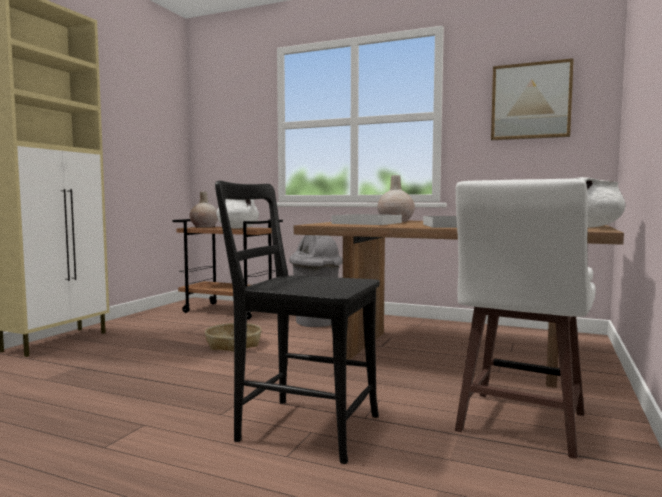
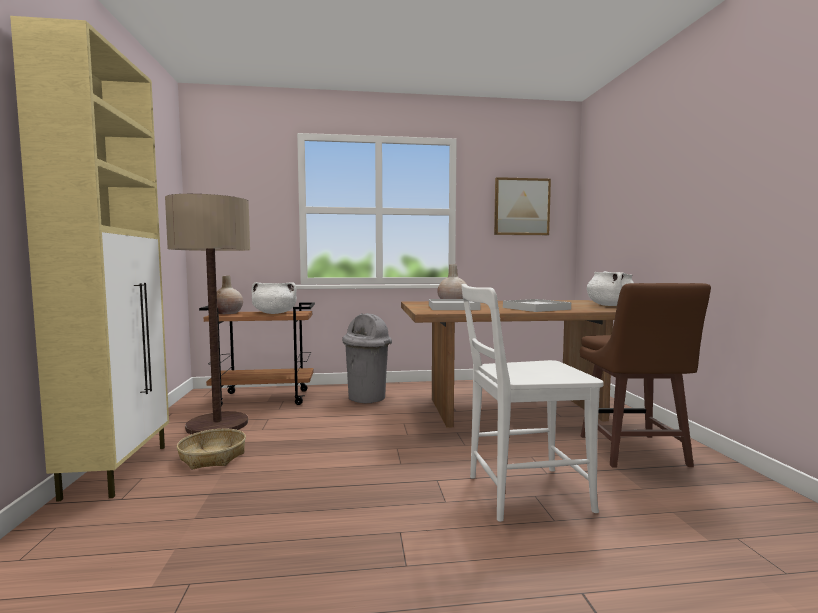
camera: 30 degrees left, 0 degrees up
basket [205,323,262,352] -> basket moved to [177,429,246,470]
black chair [215,181,380,464] -> white chair [461,284,604,522]
white stool [455,179,596,459] -> brown stool [580,283,711,467]
none -> floor lamp [165,194,250,434]

